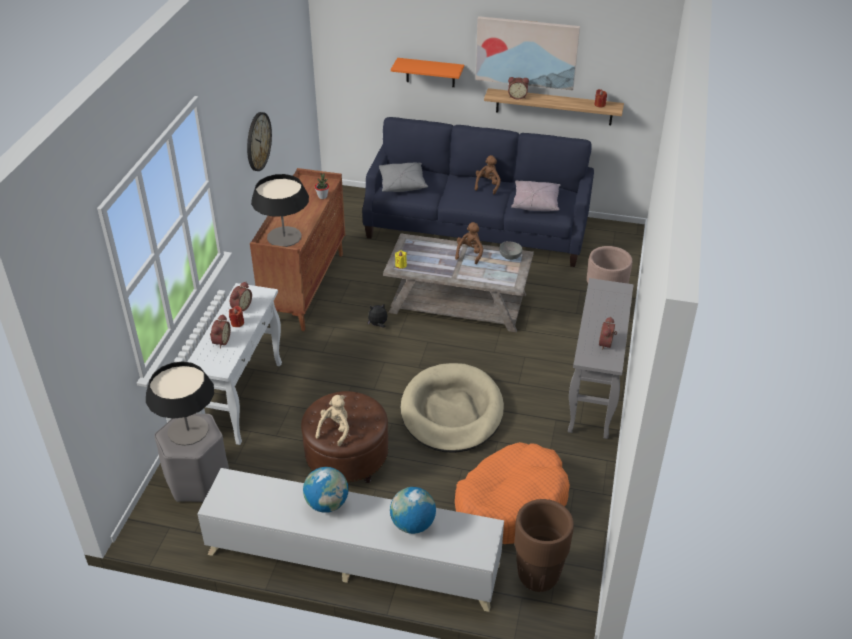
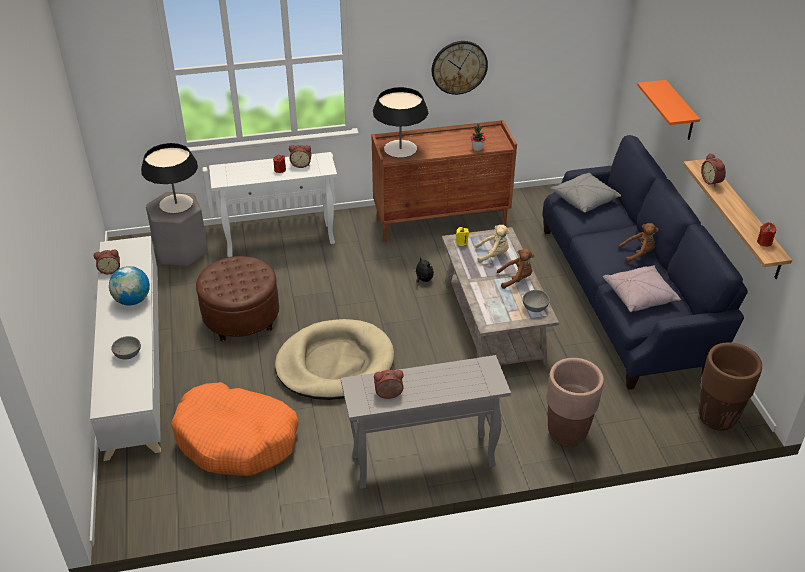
camera: 65 degrees right, 0 degrees up
alarm clock [210,314,231,348] -> alarm clock moved to [94,250,120,274]
beige plush toy [316,395,349,446] -> beige plush toy moved to [475,225,510,263]
globe [390,487,436,534] -> grey bowl [111,336,141,360]
picture [475,16,580,91] -> none
brown planter [515,499,574,592] -> brown planter moved to [699,342,762,431]

